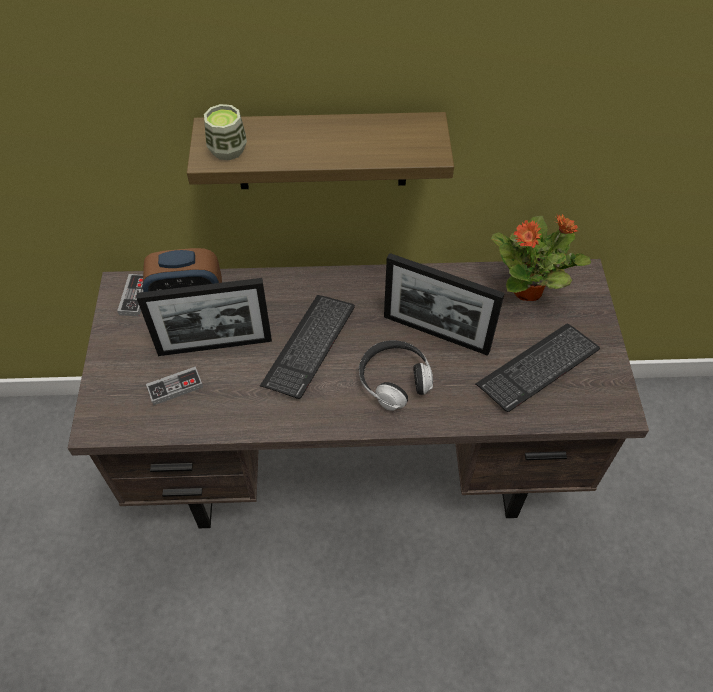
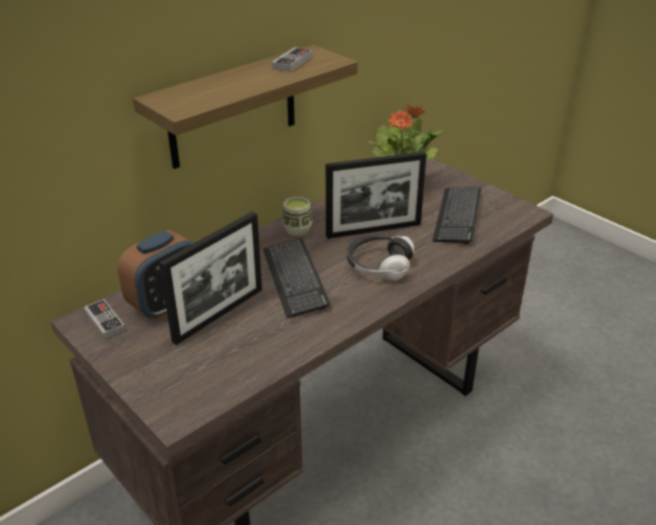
camera: 40 degrees left, 20 degrees down
game controller [146,366,203,405] -> game controller moved to [271,47,313,72]
cup [204,104,247,160] -> cup moved to [282,197,313,236]

